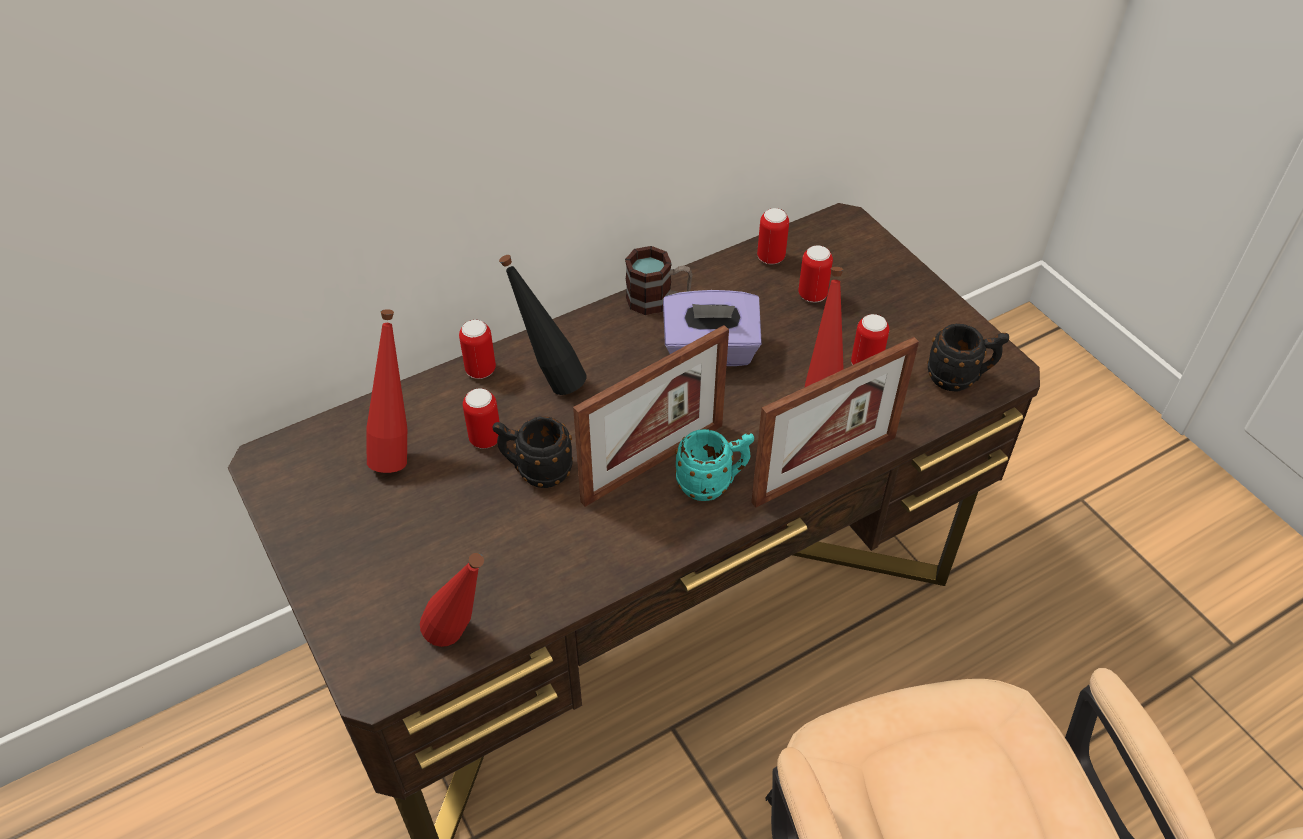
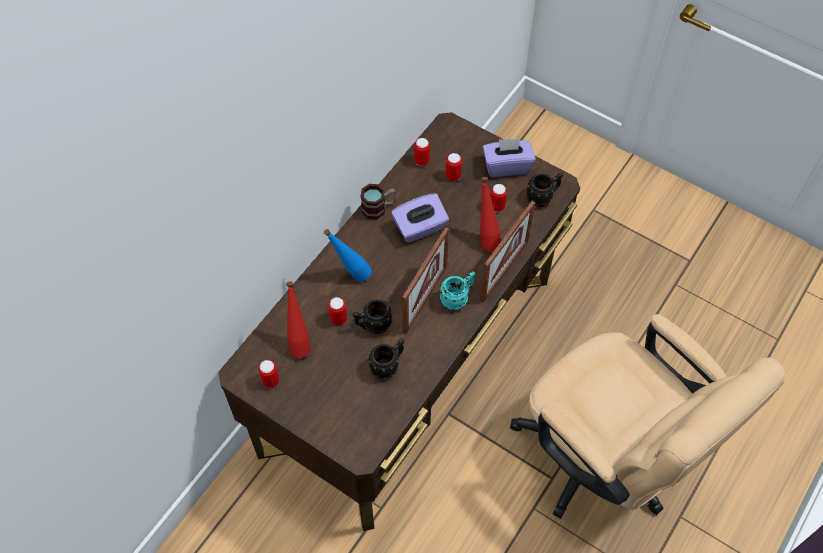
camera: 25 degrees left, 10 degrees up
red bottle [420,553,484,647] -> none
can [459,320,496,379] -> can moved to [258,360,279,388]
black bottle [499,255,586,395] -> blue bottle [324,229,372,282]
none -> black mug [369,338,404,379]
none -> purple tissue box [483,138,536,177]

